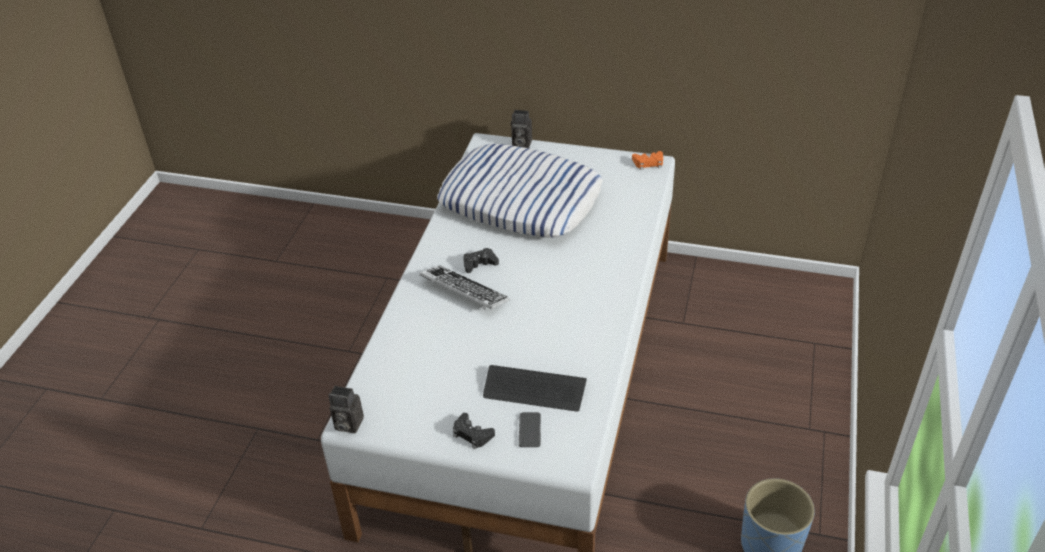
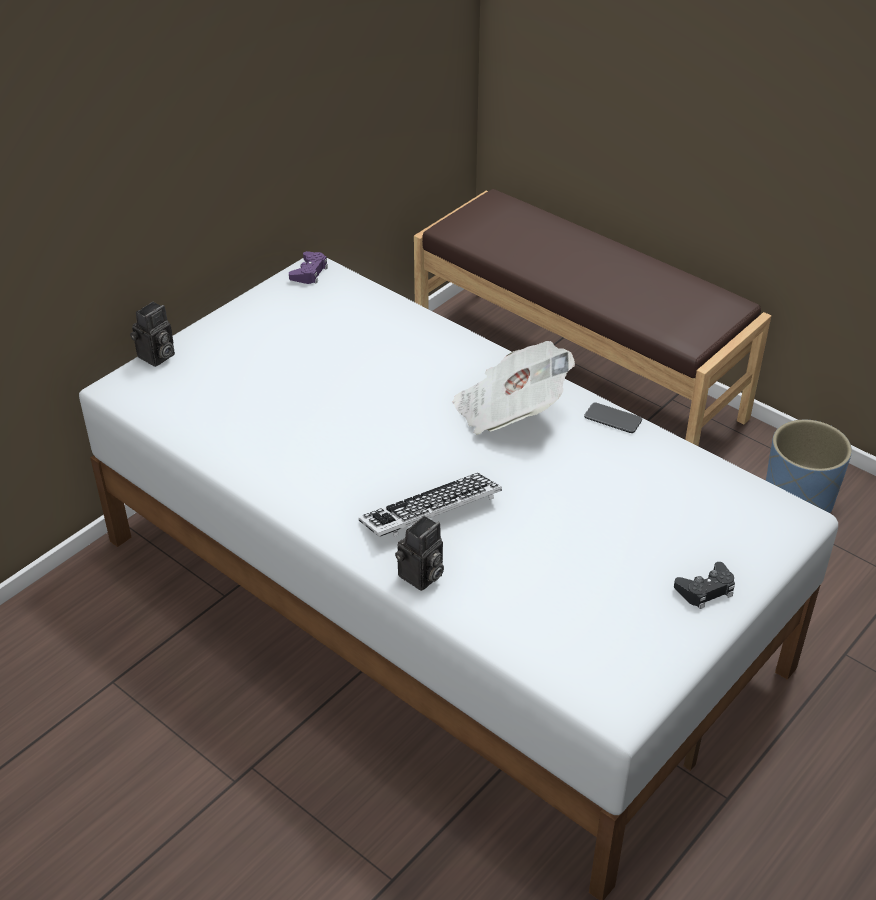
camera: 65 degrees left, 0 degrees up
camera [328,386,364,433] -> camera moved to [395,516,444,591]
pillow [437,144,603,238] -> none
black game controller [463,248,499,273] -> none
keyboard [483,365,587,412] -> none
phone [519,412,541,447] -> phone moved to [584,402,642,433]
orange game controller [632,151,663,170] -> purple game controller [289,251,328,284]
none -> brown bench [414,189,771,446]
none -> newspaper [453,341,575,435]

